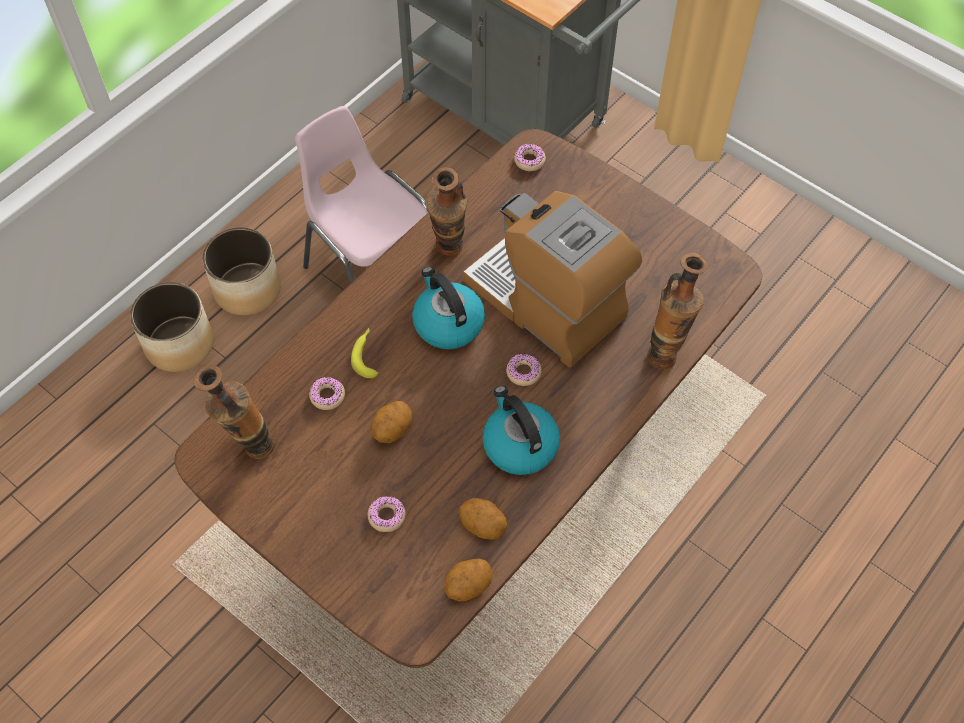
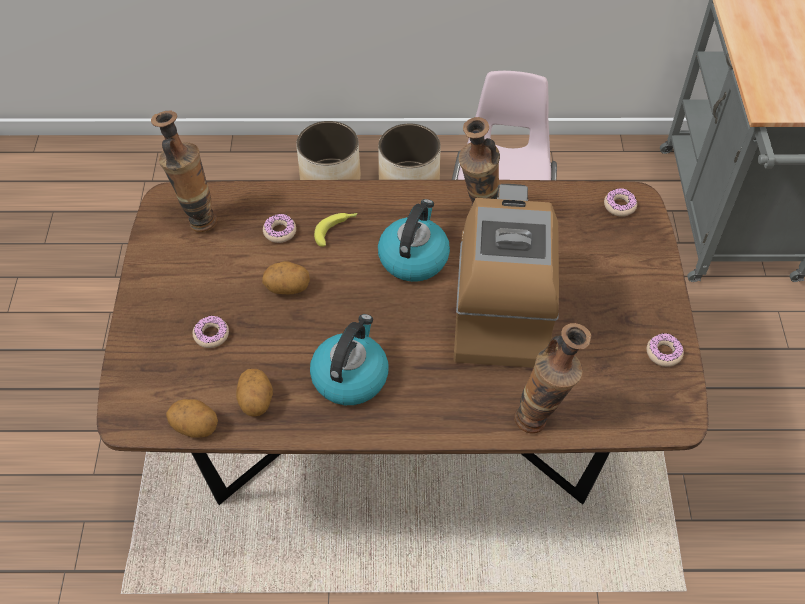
camera: 50 degrees right, 5 degrees down
donut [506,354,542,386] -> donut moved to [646,333,684,367]

